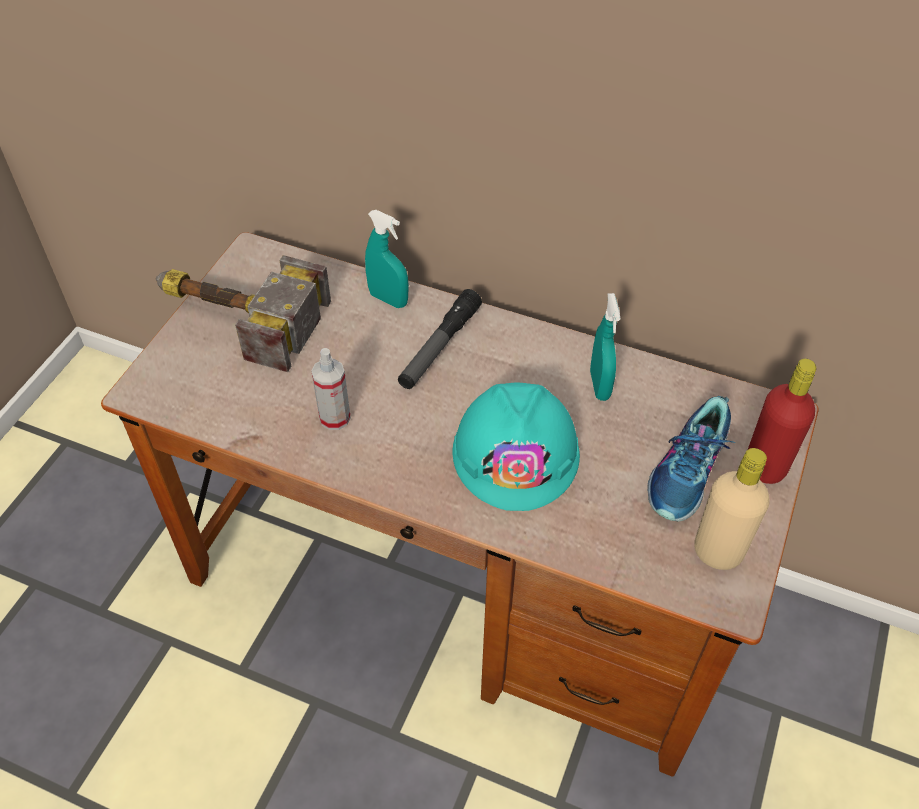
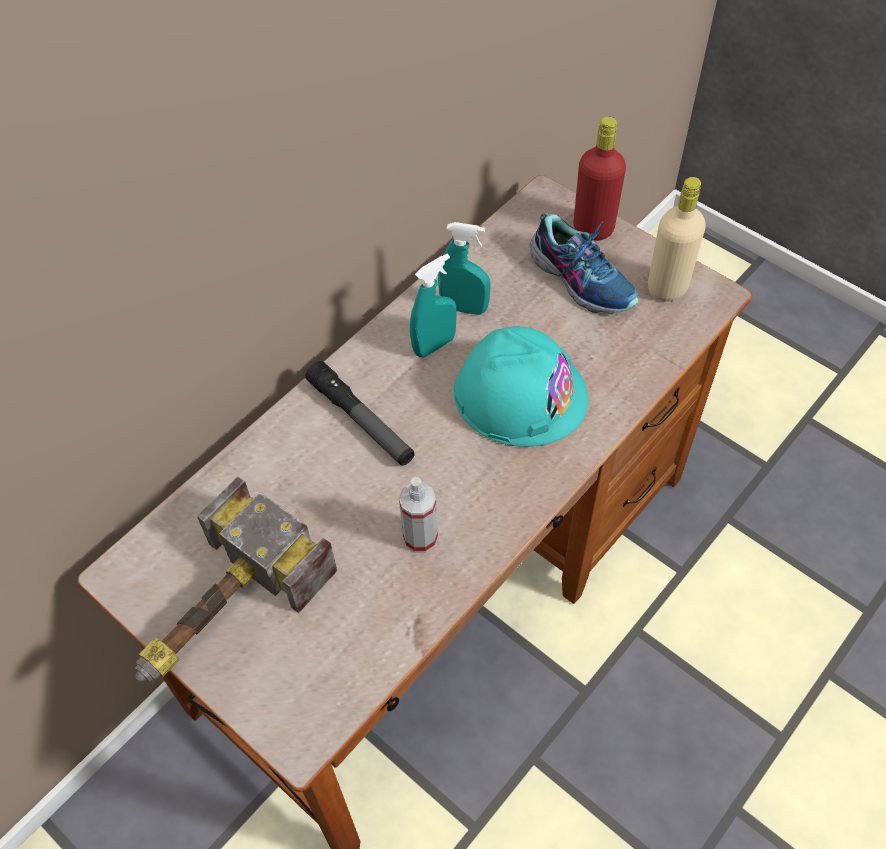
camera: 70 degrees left, 5 degrees up
turquoise spray bottle [365,210,409,308] -> turquoise spray bottle moved to [410,253,457,357]

